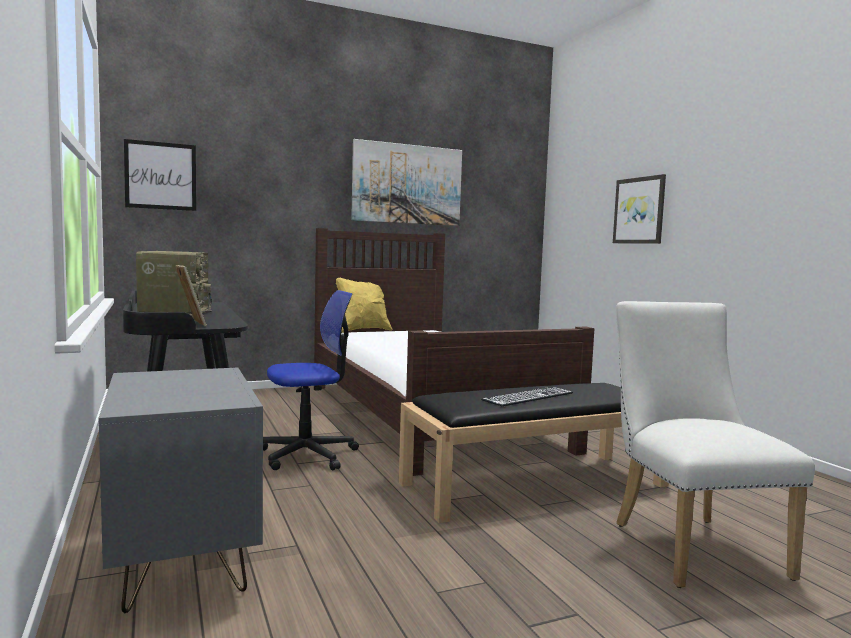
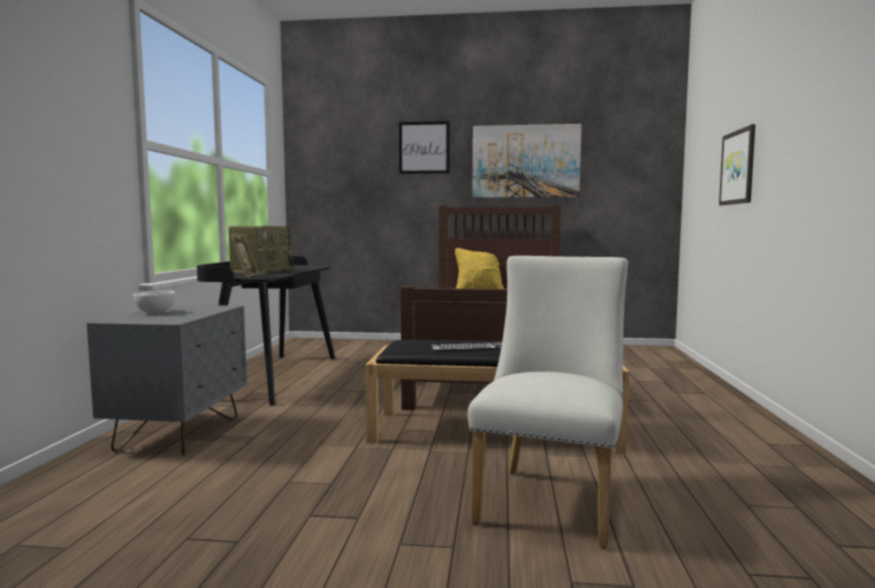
camera: 30 degrees right, 0 degrees up
picture [124,139,196,211] -> picture moved to [399,121,450,174]
office chair [263,290,359,470] -> none
none -> white bowl [134,291,176,313]

